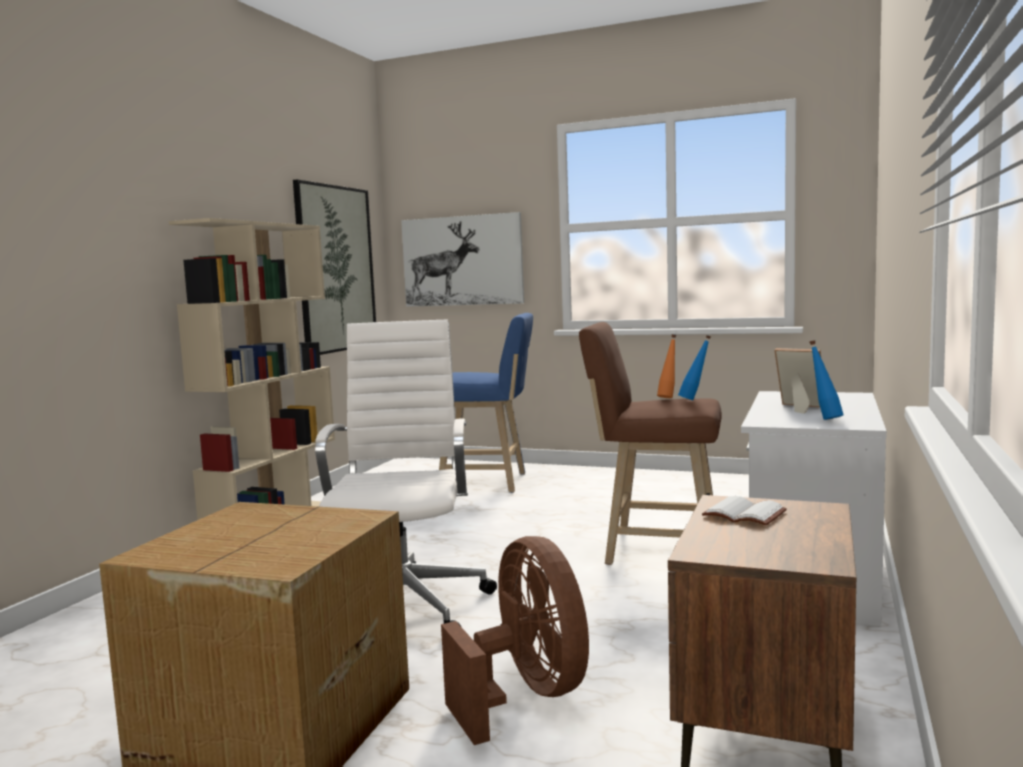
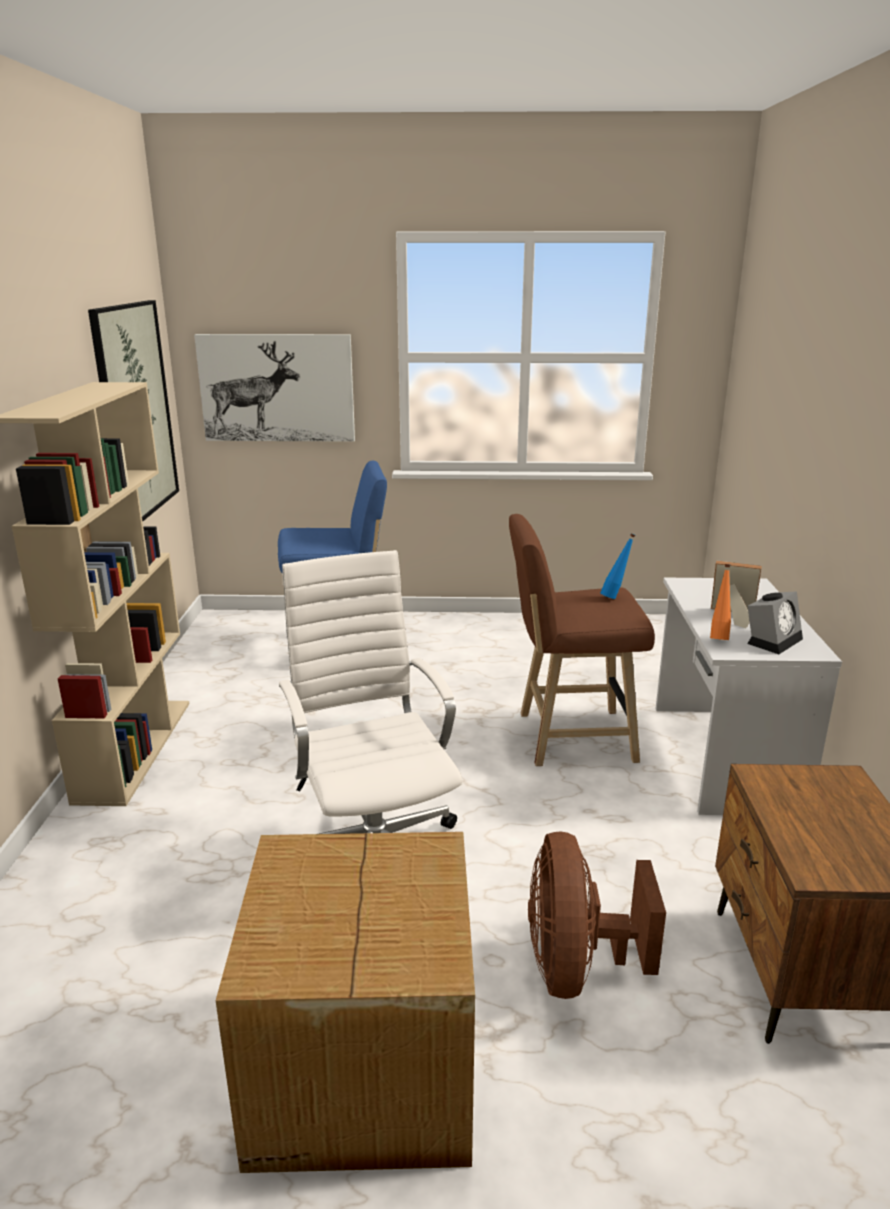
camera: 20 degrees left, 15 degrees up
brown fan [441,536,589,745] -> brown fan turned 135 degrees counterclockwise [528,831,666,999]
orange bottle [657,334,676,398] -> orange bottle moved to [710,564,731,640]
white book [702,496,787,526] -> none
blue bottle [810,340,844,420] -> alarm clock [748,591,803,654]

